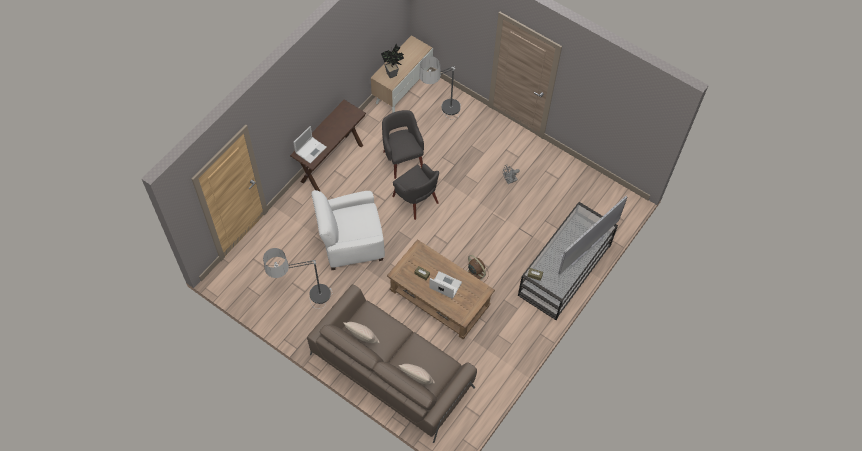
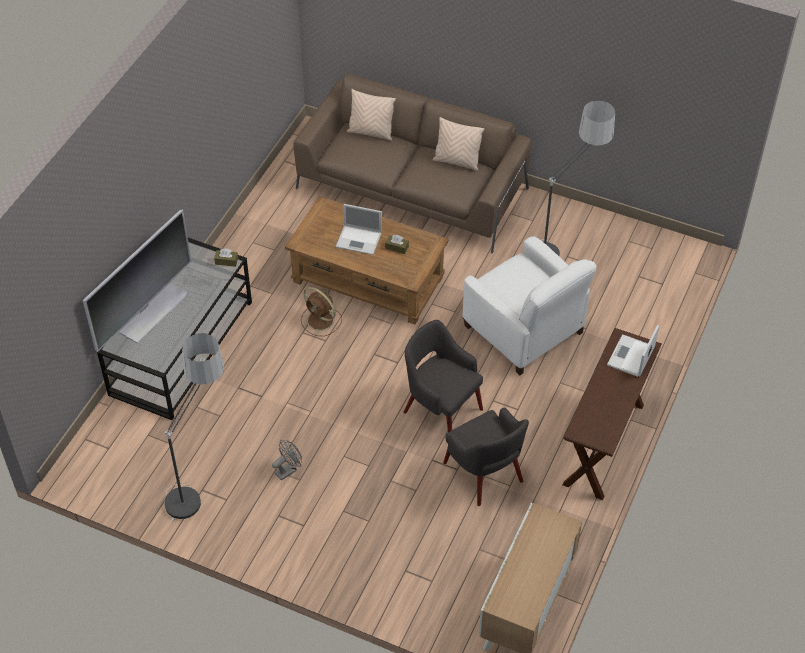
camera: 170 degrees right, 10 degrees down
white armchair [311,190,385,270] -> white armchair turned 75 degrees clockwise [463,236,597,375]
potted plant [381,44,404,78] -> none
floor lamp [419,56,461,119] -> floor lamp moved to [164,333,224,521]

